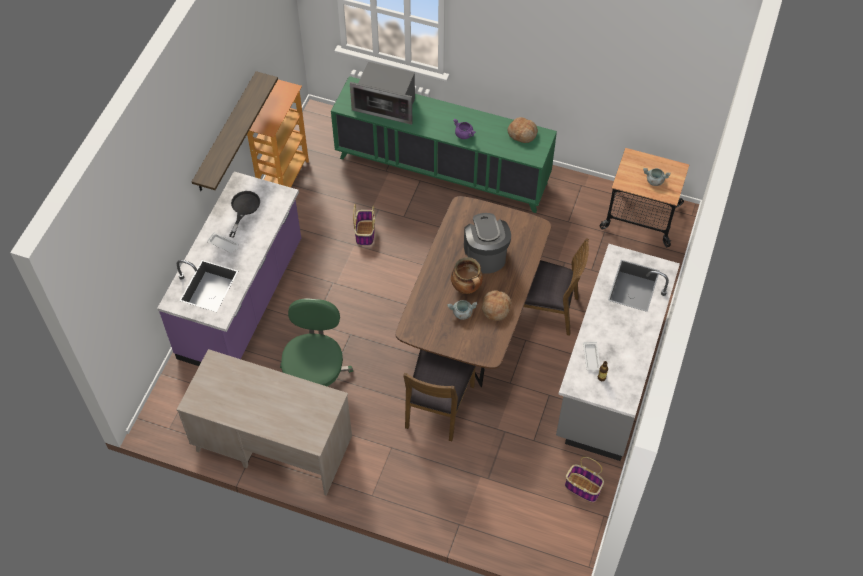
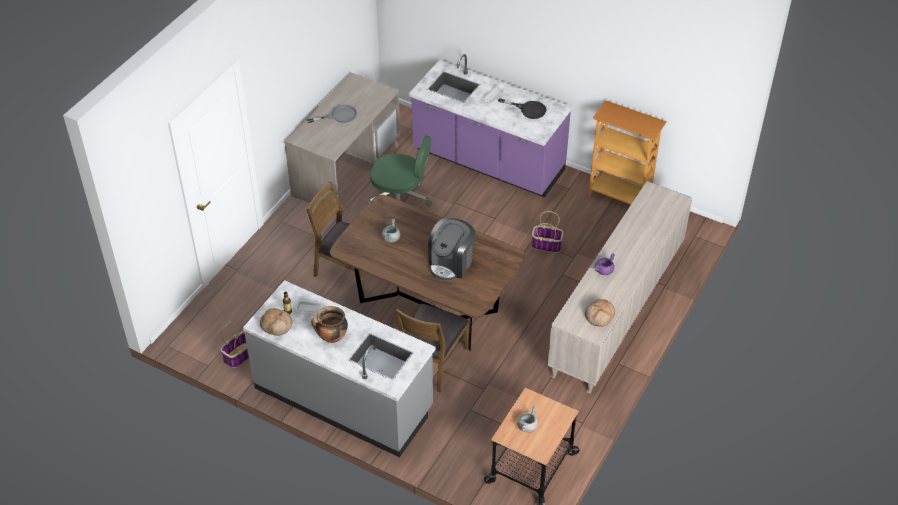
camera: 100 degrees right, 10 degrees down
shelf [192,71,278,191] -> none
green cabinet [331,76,557,213] -> beige cabinet [548,181,692,394]
microwave [350,62,415,125] -> none
cooking pot [451,257,483,294] -> cooking pot moved to [311,306,348,343]
coffee machine [464,213,511,274] -> coffee machine turned 120 degrees clockwise [428,218,476,281]
bread [482,290,511,321] -> bread moved to [260,308,293,336]
none -> grey frying pan [307,105,357,123]

